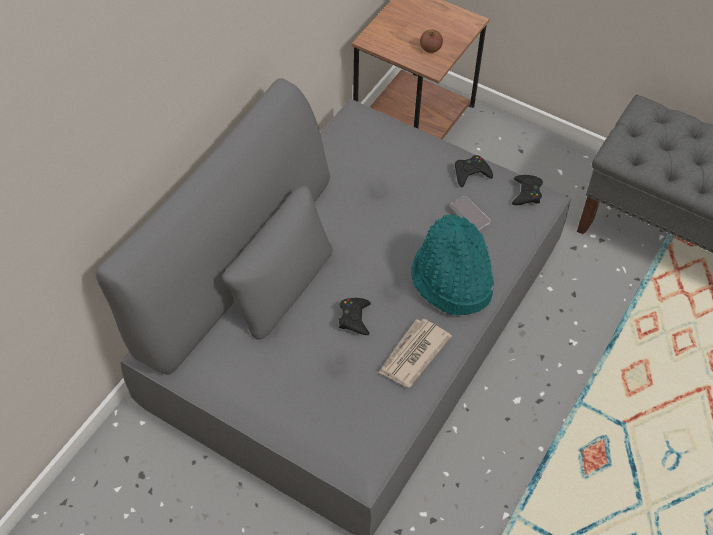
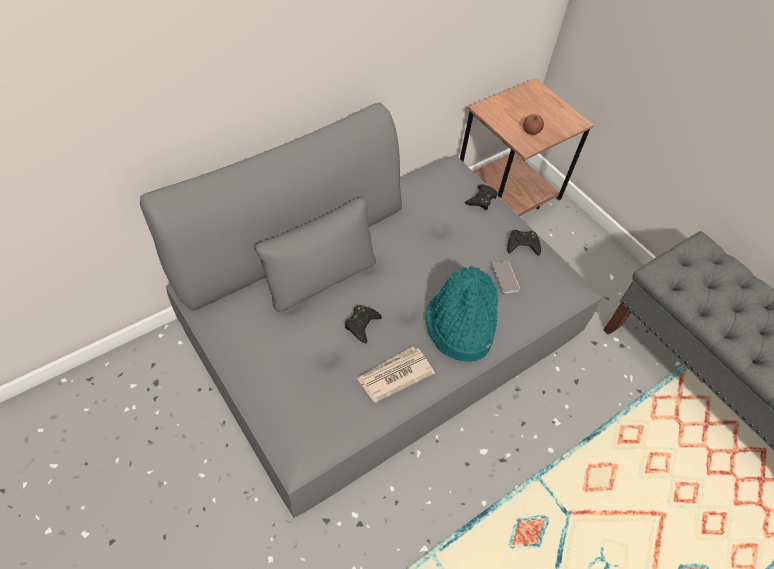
camera: 20 degrees right, 0 degrees up
black game controller [512,175,543,205] -> black game controller moved to [465,184,498,210]

